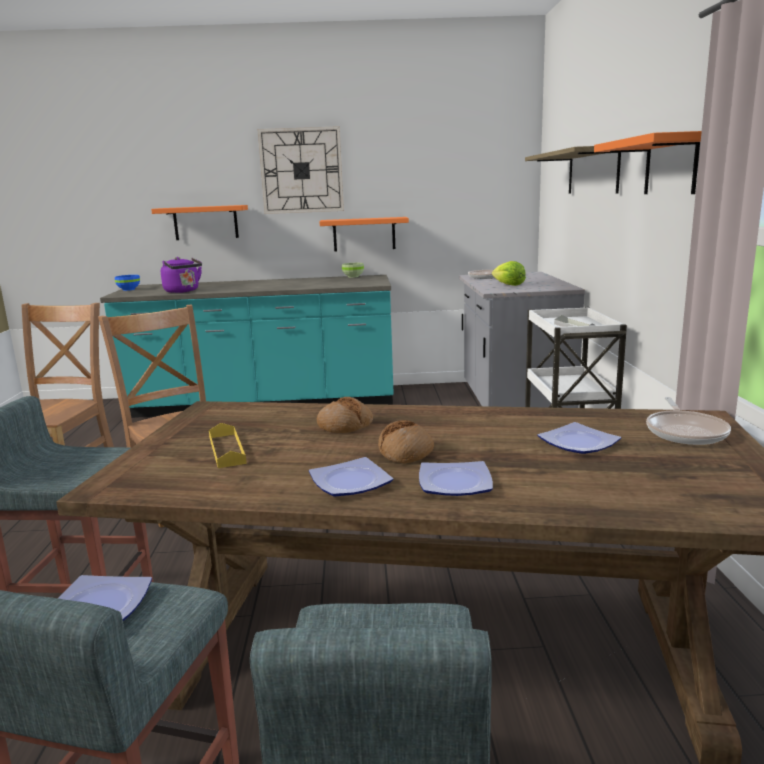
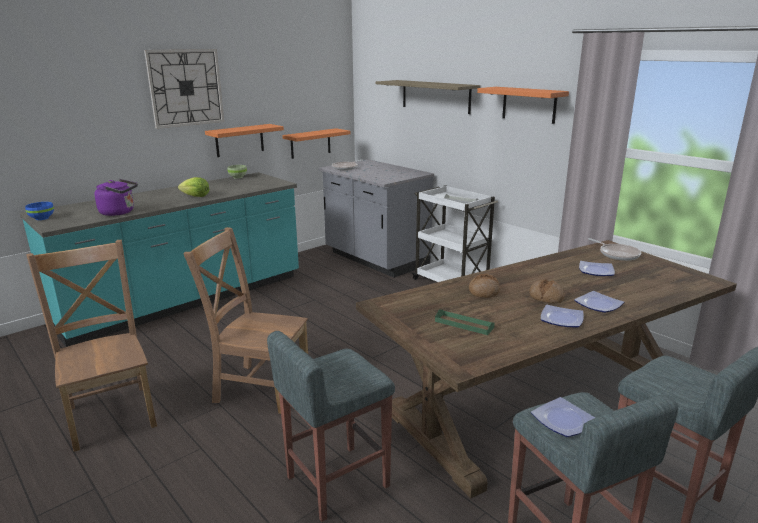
camera: 40 degrees left, 5 degrees up
orange shelf [151,205,248,240] -> orange shelf moved to [282,128,350,159]
yellow tray [209,423,247,468] -> green tray [435,309,495,335]
lettuce [492,261,526,286] -> lettuce moved to [178,177,210,197]

